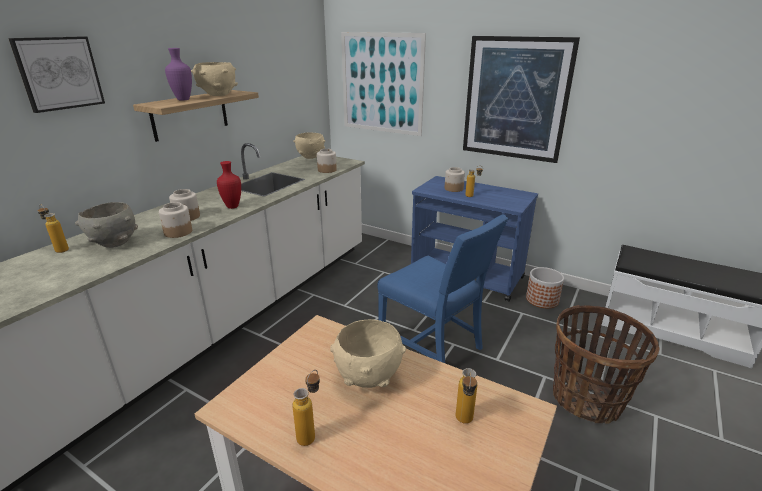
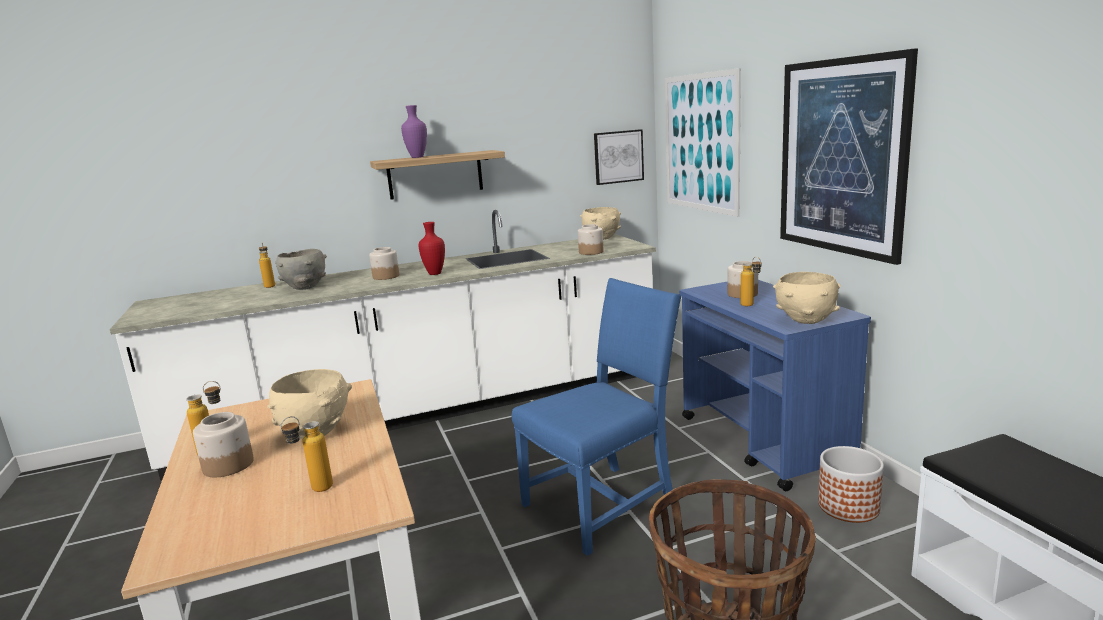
camera: 40 degrees right, 10 degrees down
picture [8,36,105,113] -> picture moved to [594,129,644,185]
jar [159,202,192,238] -> jar moved to [193,412,254,477]
beige bowl [191,62,238,96] -> beige bowl moved to [773,272,841,324]
blue chair [377,214,508,363] -> blue chair turned 120 degrees counterclockwise [512,278,681,556]

